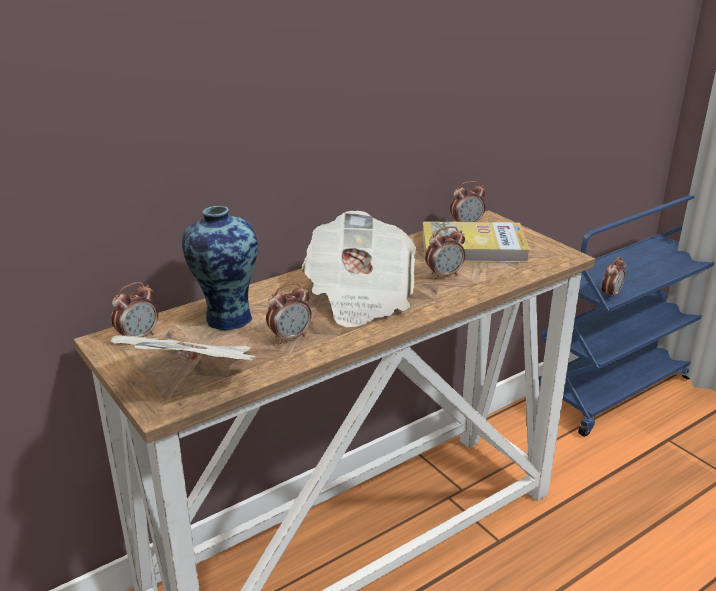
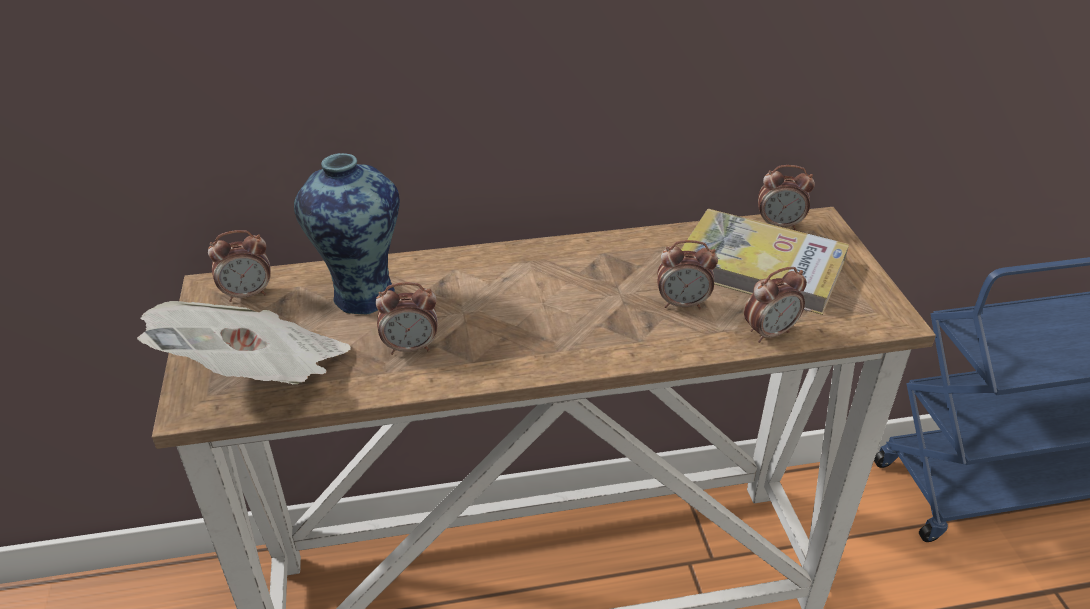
camera: 25 degrees right, 10 degrees up
newspaper [302,211,416,328] -> none
alarm clock [602,257,626,299] -> alarm clock moved to [744,267,807,343]

